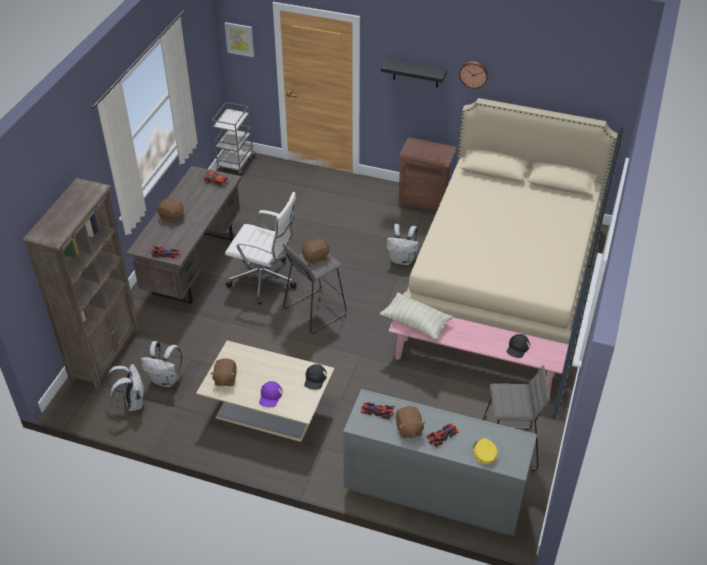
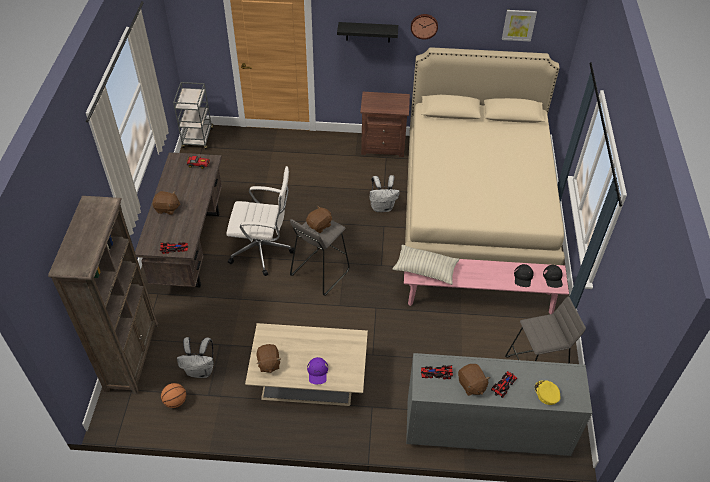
camera: 15 degrees left, 5 degrees up
white backpack [107,364,143,412] -> basketball [161,383,186,408]
picture [224,22,254,57] -> picture moved to [502,10,537,42]
black cap [304,364,327,390] -> black cap moved to [543,265,563,288]

